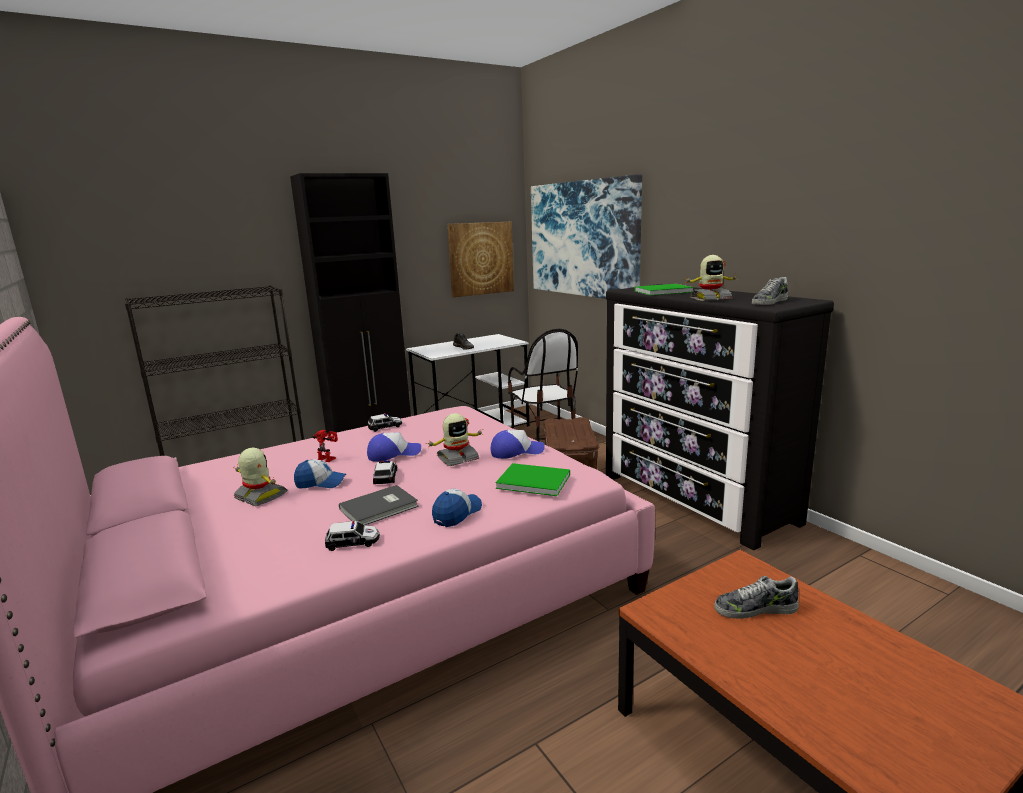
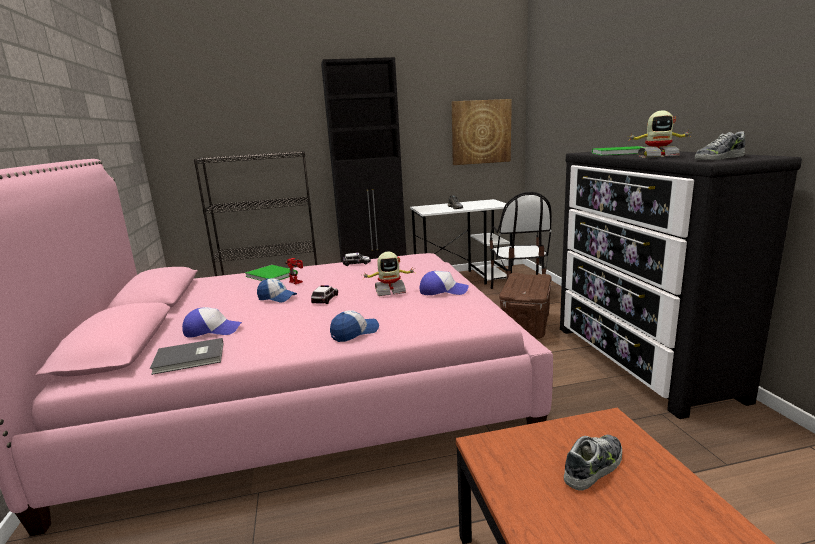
camera: 20 degrees right, 0 degrees up
toy robot [233,448,288,506] -> none
toy car [325,521,380,551] -> none
grey book [339,485,419,525] -> grey book moved to [150,338,223,375]
cap [367,432,421,462] -> cap moved to [182,307,242,338]
green book [495,463,570,496] -> green book moved to [245,265,298,281]
picture [531,174,642,299] -> none
shoe [714,576,799,619] -> shoe turned 120 degrees clockwise [564,435,622,491]

